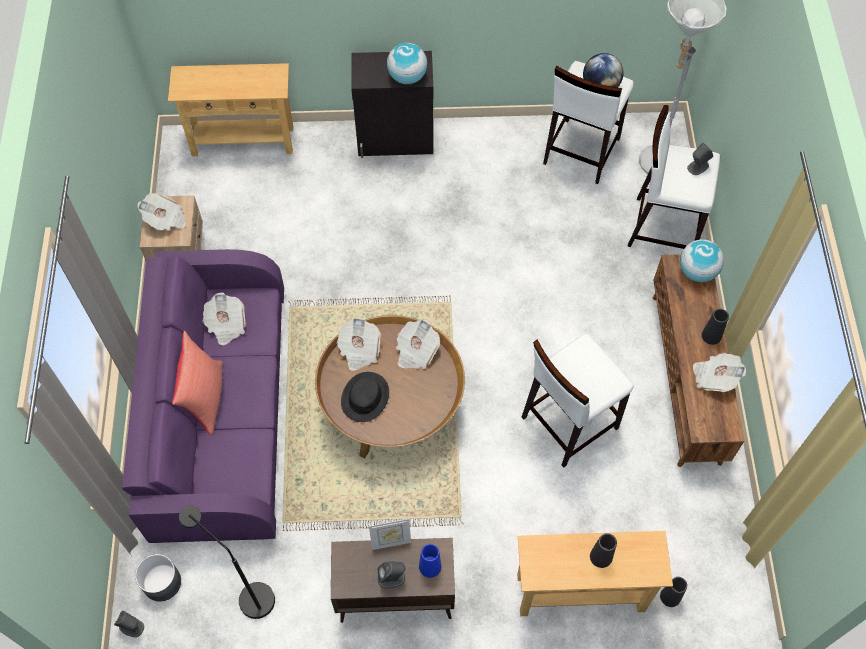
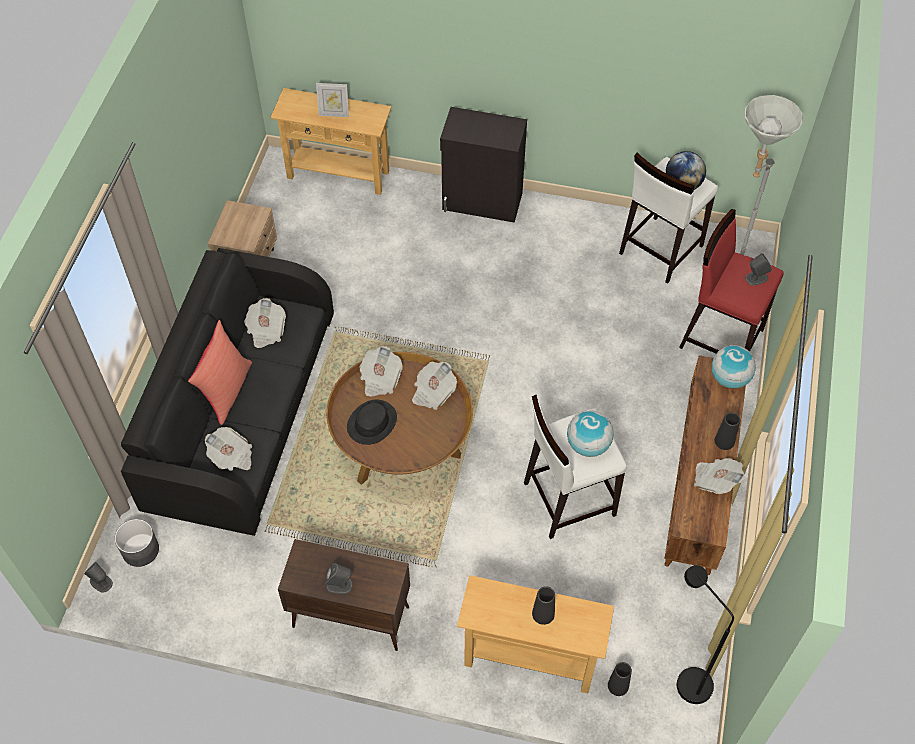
camera: 15 degrees right, 5 degrees down
purple sofa [122,249,284,543] -> black sofa [121,248,334,536]
newspaper [137,193,186,231] -> newspaper moved to [205,427,252,471]
black floor lamp [179,505,275,619] -> black floor lamp moved to [677,565,734,704]
picture frame [369,519,411,550] -> picture frame moved to [316,83,349,117]
globe [387,43,427,84] -> globe moved to [567,410,614,457]
blue vase [419,544,441,578] -> none
white stool [627,105,720,249] -> red stool [679,209,783,353]

